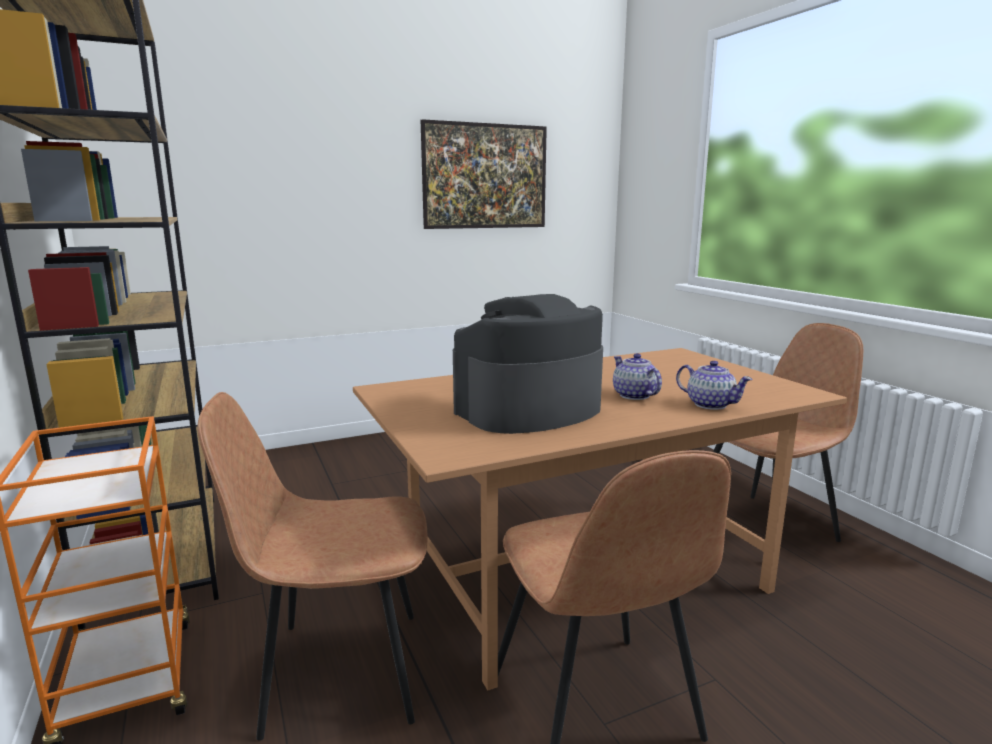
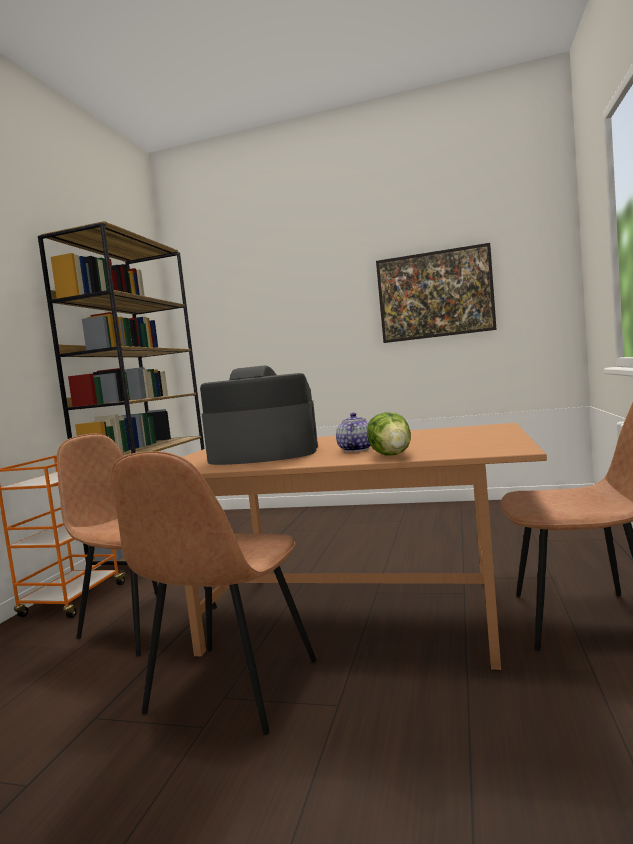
camera: 40 degrees right, 10 degrees down
teapot [676,361,753,410] -> lettuce [367,412,411,455]

